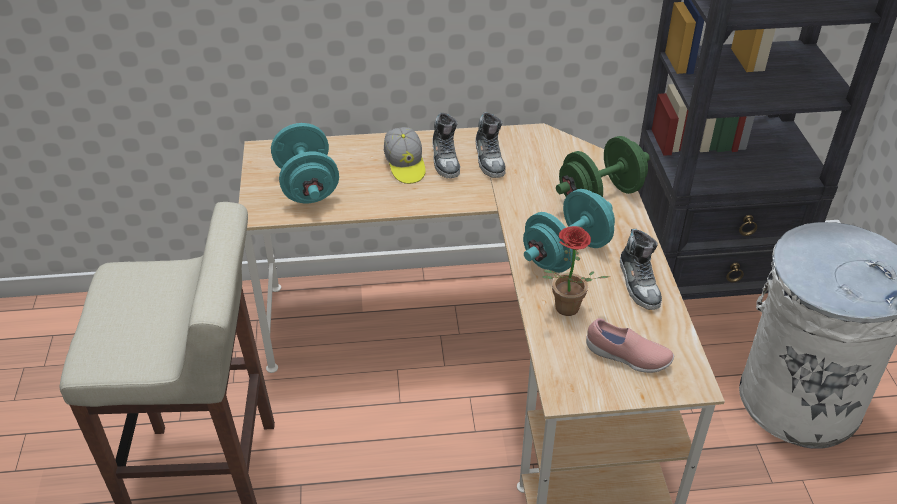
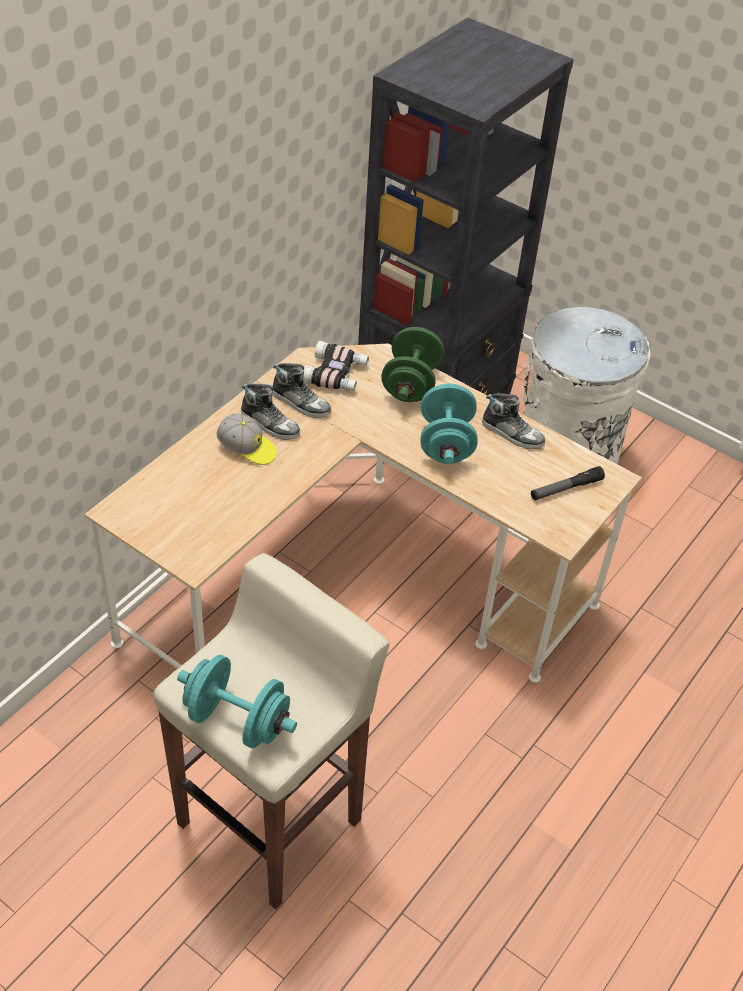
camera: 50 degrees left, 5 degrees up
turquoise dumbbell [271,123,339,203] -> turquoise dumbbell moved to [177,655,297,748]
potted plant [542,226,610,316] -> none
pink shoe [586,318,674,373] -> flashlight [531,466,605,500]
none -> binoculars [303,341,369,391]

